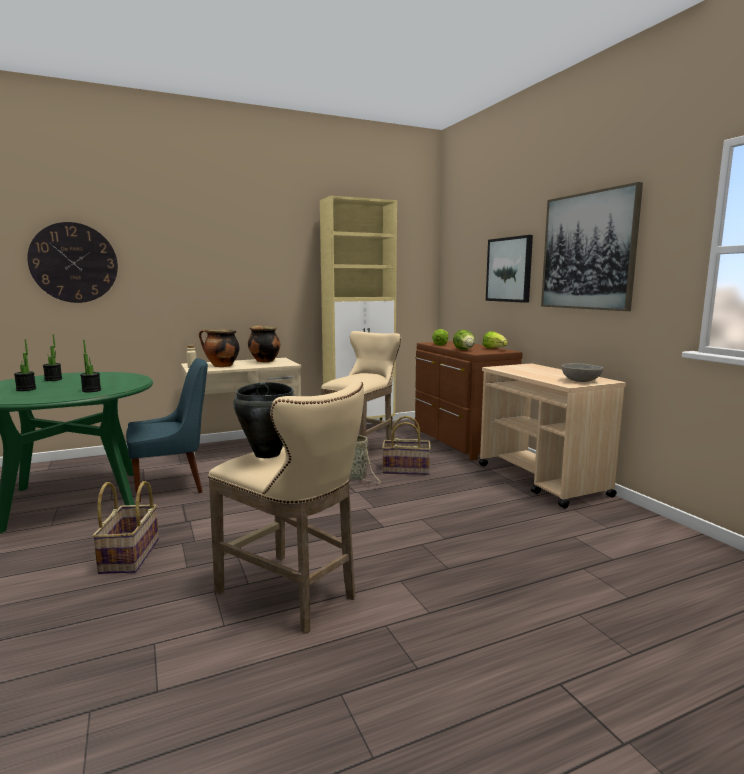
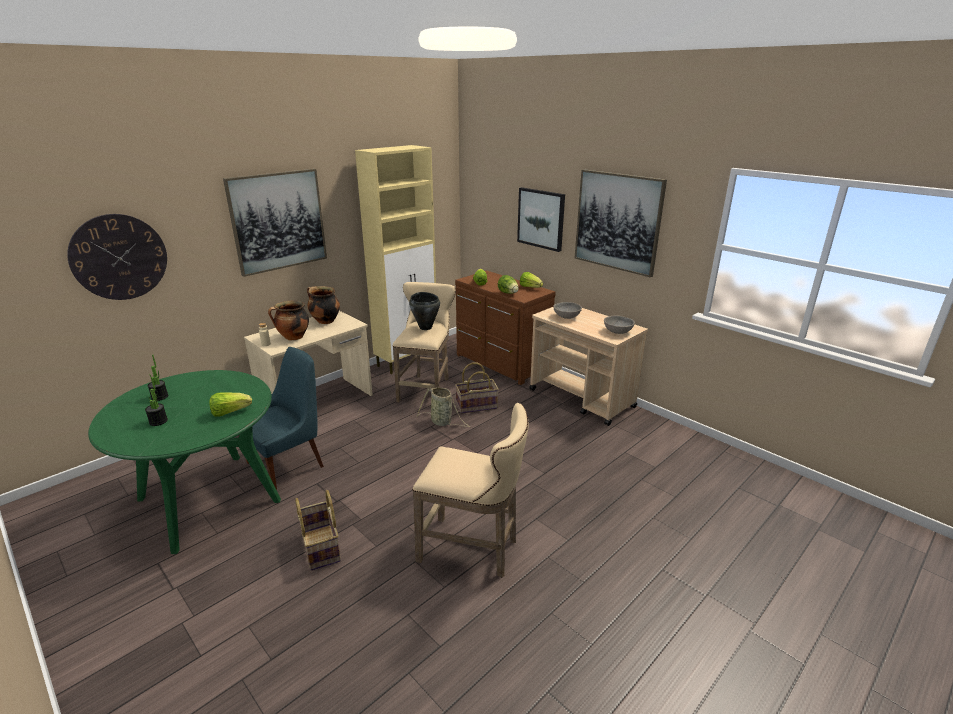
camera: 20 degrees left, 15 degrees up
potted plant [80,340,101,392] -> lettuce [209,392,252,417]
black cooking pot [233,382,295,458] -> black cooking pot moved to [409,292,440,330]
none -> picture [223,169,327,277]
none -> grey bowl [553,302,582,319]

